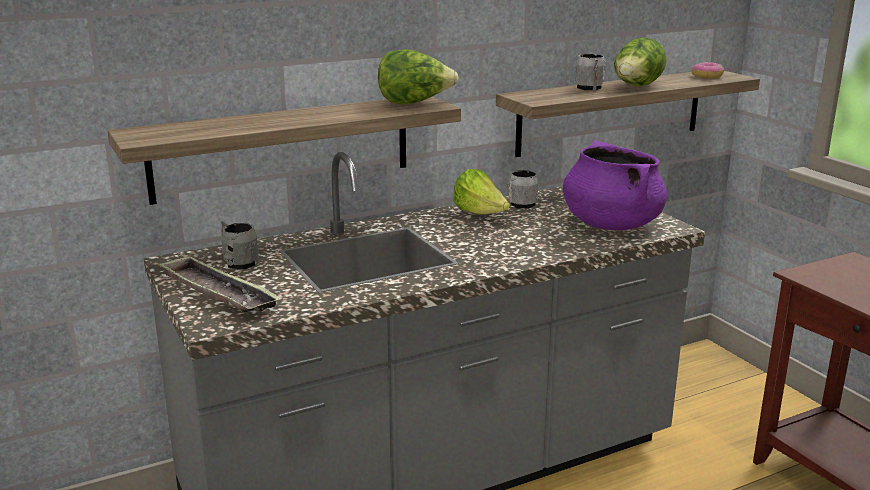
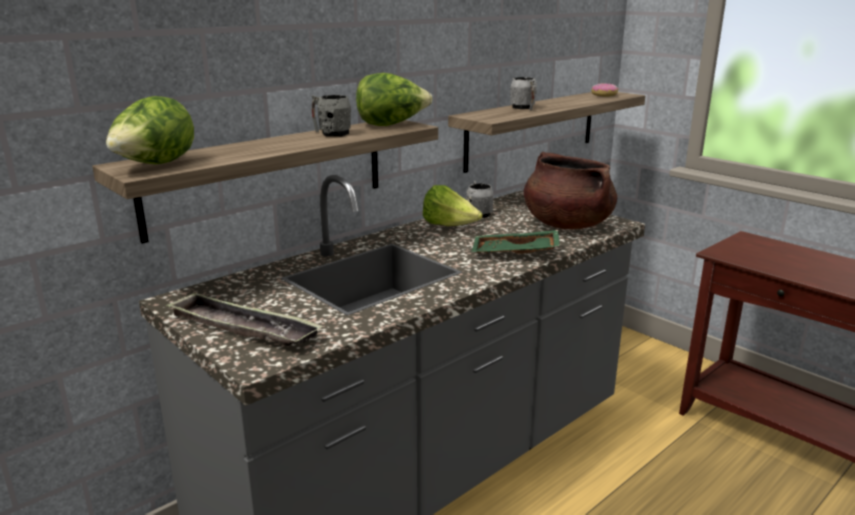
camera: 15 degrees left, 0 degrees up
grey mug [221,221,258,270] -> grey mug moved to [311,95,351,136]
purple cooking pot [563,140,667,230] -> brown cooking pot [523,152,617,229]
lettuce [614,37,667,86] -> lettuce moved to [106,96,194,164]
none -> green tray [471,230,560,254]

